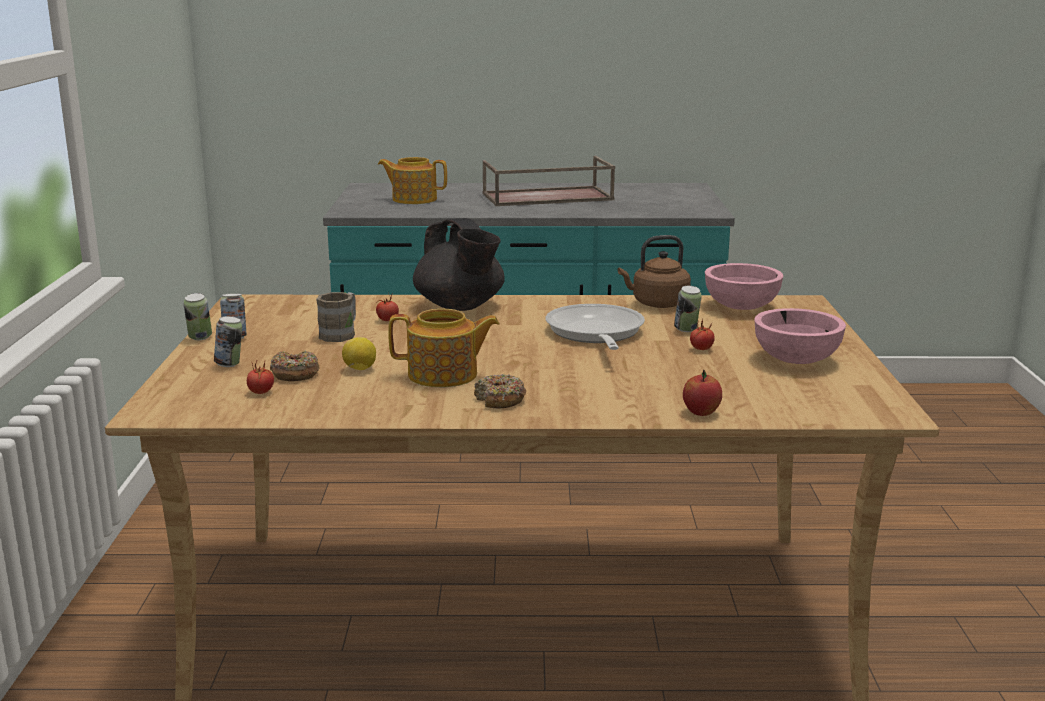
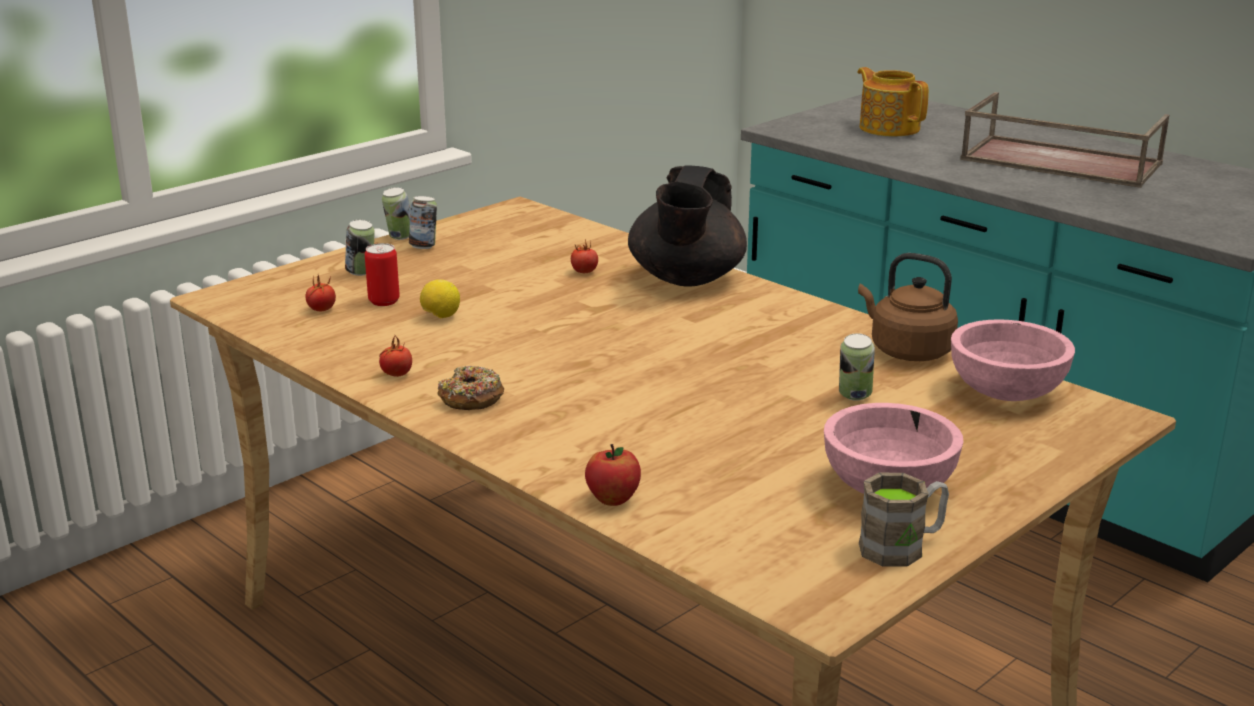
camera: 45 degrees right, 5 degrees up
donut [270,351,320,381] -> can [365,243,400,306]
brown mug [316,292,356,342] -> brown mug moved to [859,473,949,567]
teapot [388,309,500,387] -> none
frying pan [546,304,645,350] -> none
tomato [690,320,715,350] -> tomato moved to [379,334,412,377]

